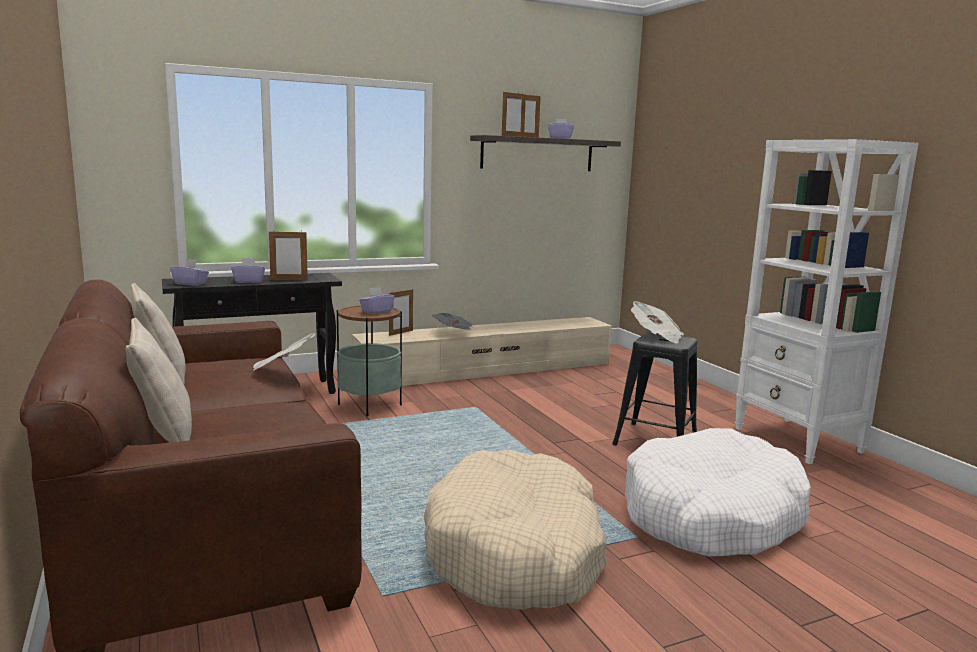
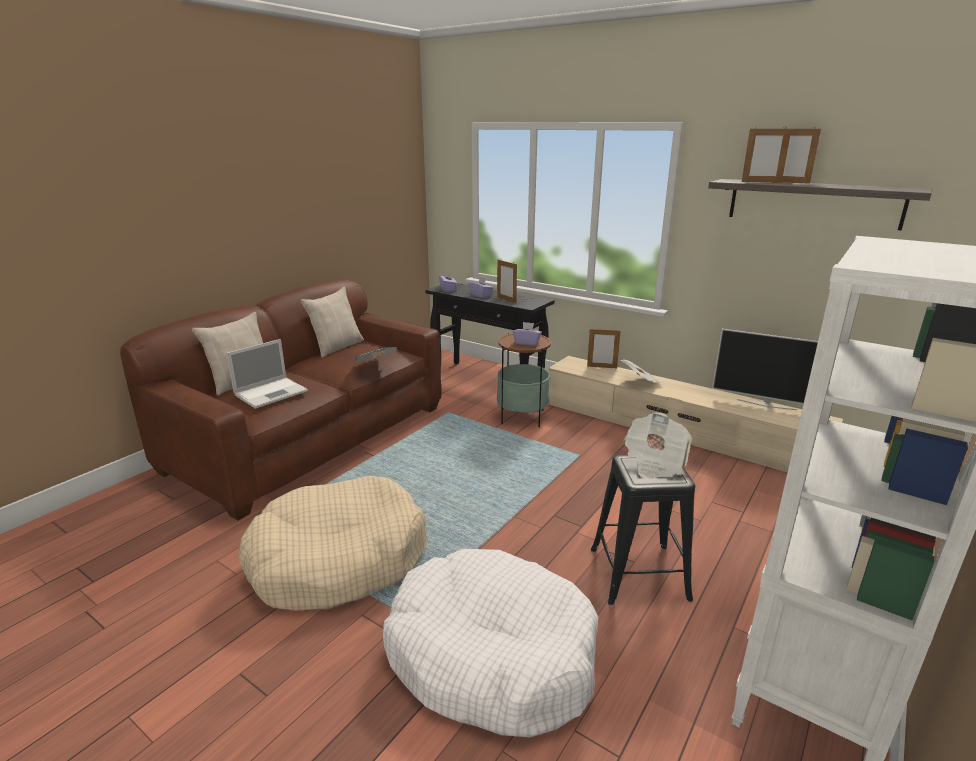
camera: 60 degrees right, 10 degrees up
purple tissue box [548,119,574,139] -> none
none -> laptop [226,339,308,409]
none -> television [712,329,818,410]

